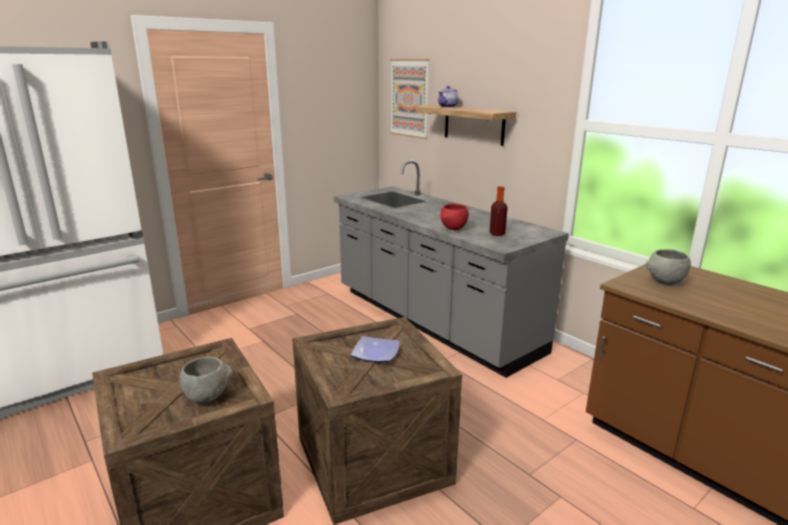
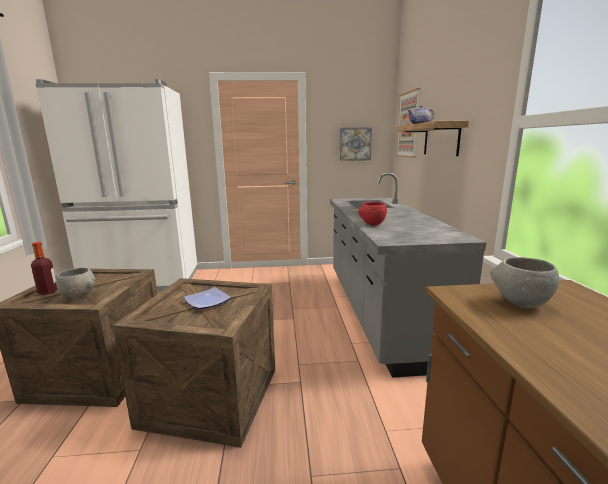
camera: 35 degrees right, 5 degrees down
bottle [490,186,508,236] -> bottle moved to [31,242,57,295]
none -> picture [339,127,372,161]

